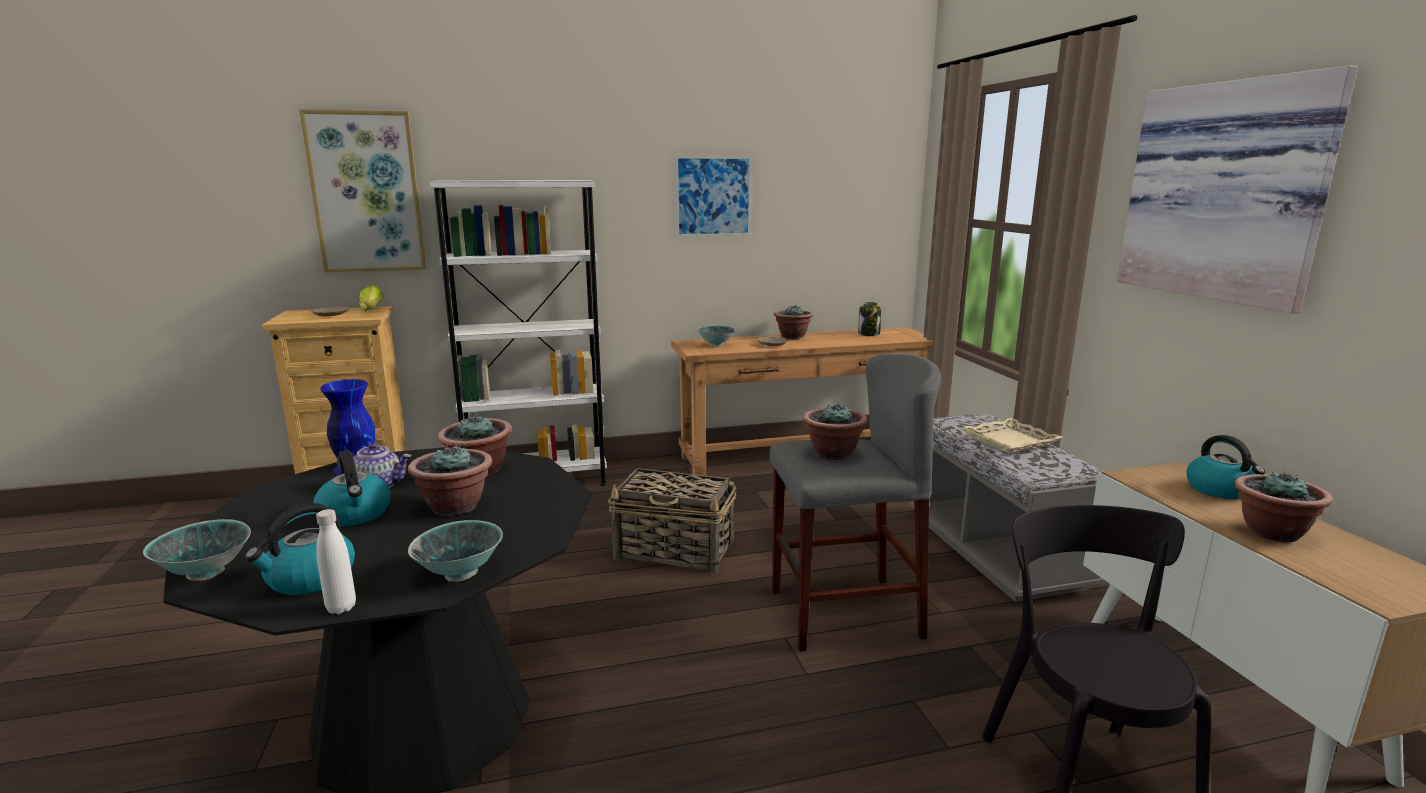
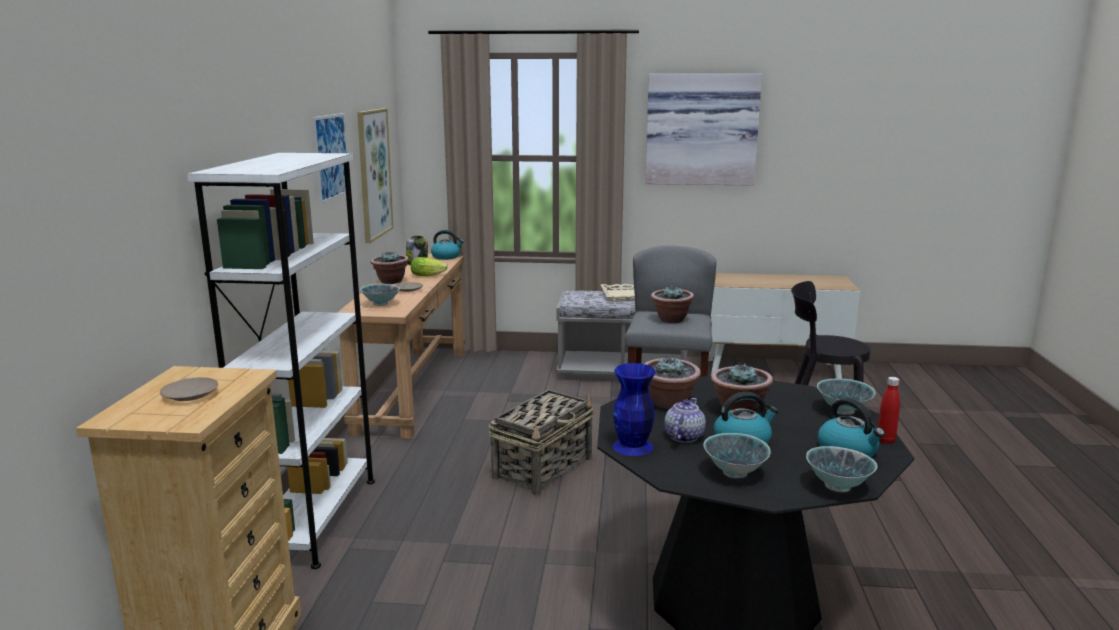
camera: 70 degrees left, 0 degrees up
picture [299,109,426,272] -> picture moved to [357,108,393,243]
white bottle [316,509,356,614] -> red bottle [878,377,900,444]
lettuce [359,285,383,310] -> lettuce moved to [411,257,448,276]
kettle [1186,435,1265,499] -> kettle moved to [431,230,464,260]
potted plant [1234,471,1333,542] -> none
none -> bowl [703,433,771,478]

